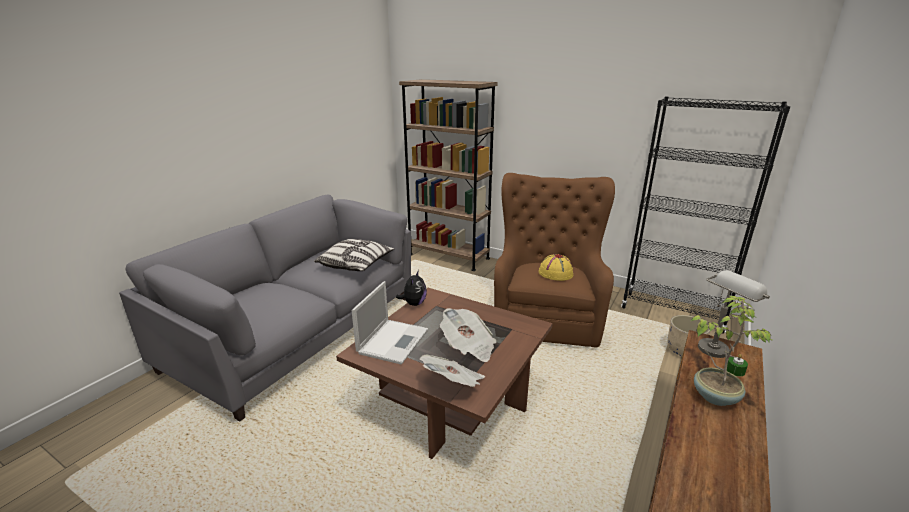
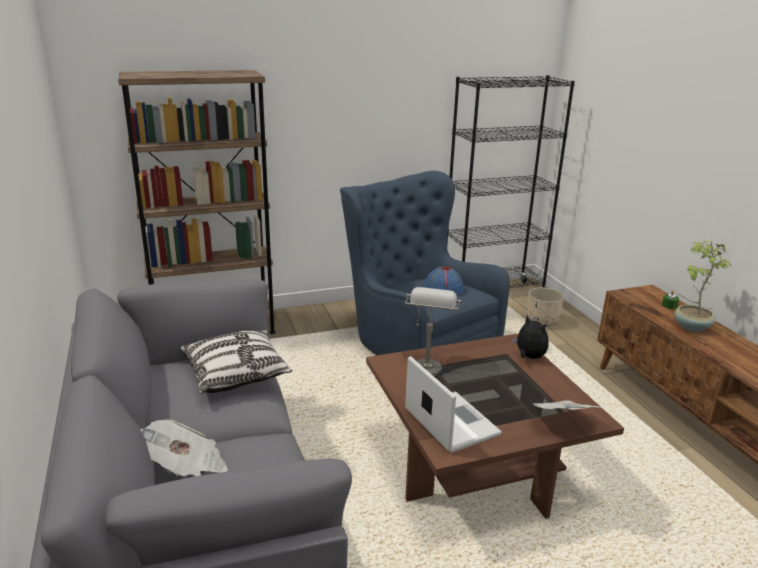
camera: 50 degrees left, 0 degrees up
plush toy [396,270,427,306] -> plush toy moved to [511,314,548,359]
newspaper [440,308,497,362] -> newspaper moved to [140,419,228,476]
brown armchair [494,173,615,348] -> blue armchair [340,171,510,355]
yellow hat [538,254,573,281] -> blue hat [424,267,463,295]
grey table lamp [698,270,770,358] -> grey table lamp moved to [405,287,461,377]

